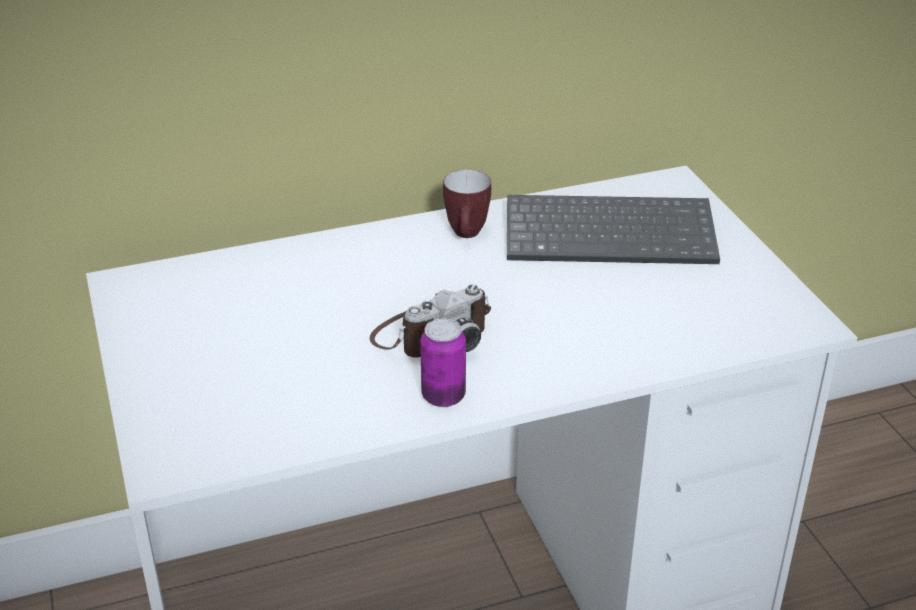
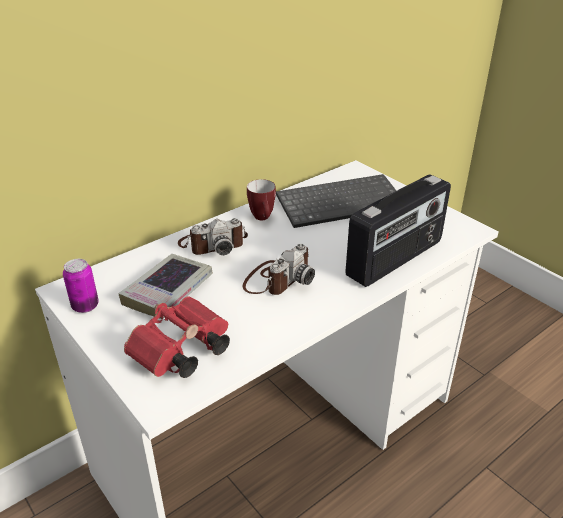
camera: 20 degrees left, 0 degrees up
can [420,319,466,407] -> can moved to [63,259,99,313]
none -> book [118,254,213,319]
none -> red binoculars [124,296,230,378]
none -> camera [178,218,248,255]
none -> radio [345,174,451,287]

